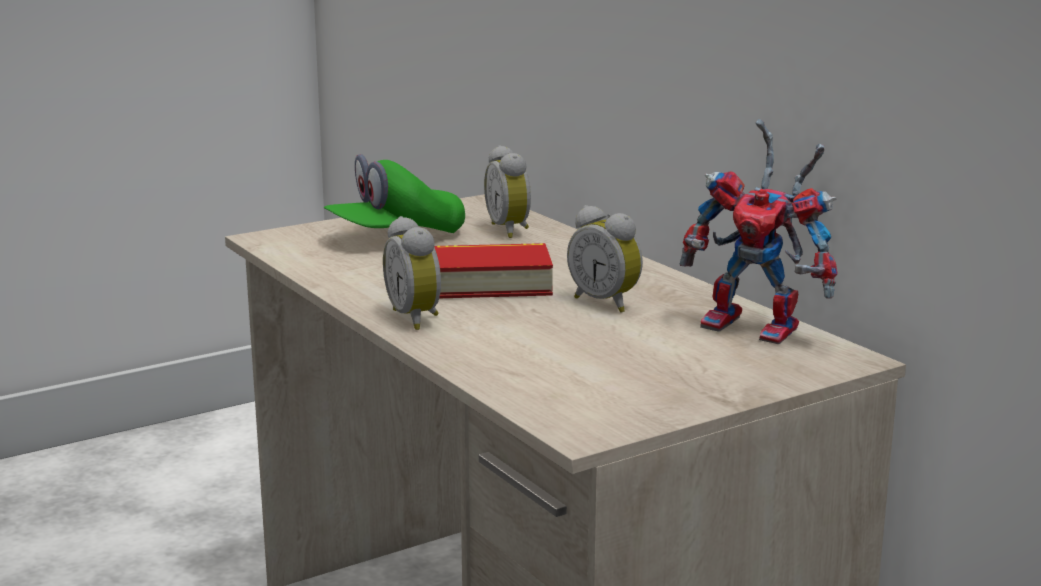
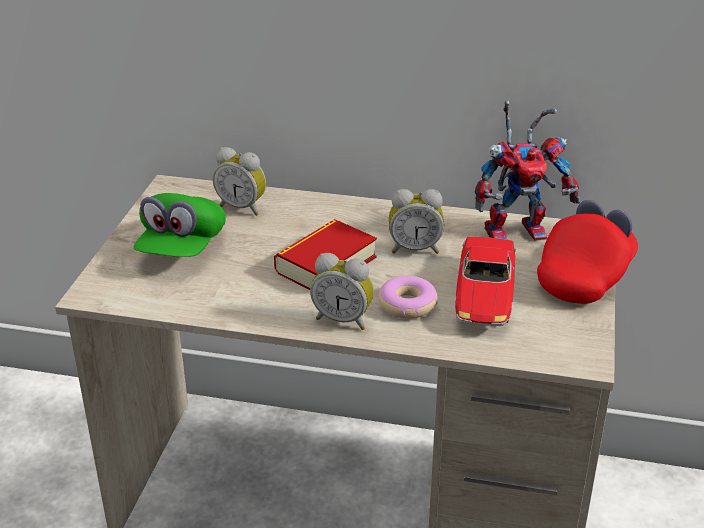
camera: 45 degrees left, 15 degrees up
none -> donut [379,276,438,319]
none -> toy car [455,237,516,326]
none -> red cap [537,200,638,304]

